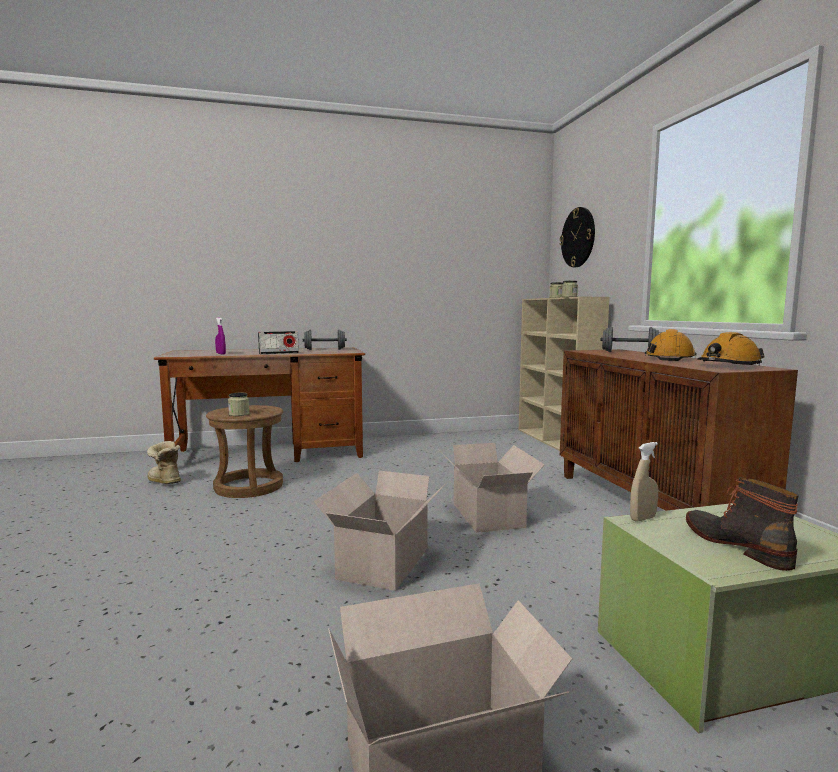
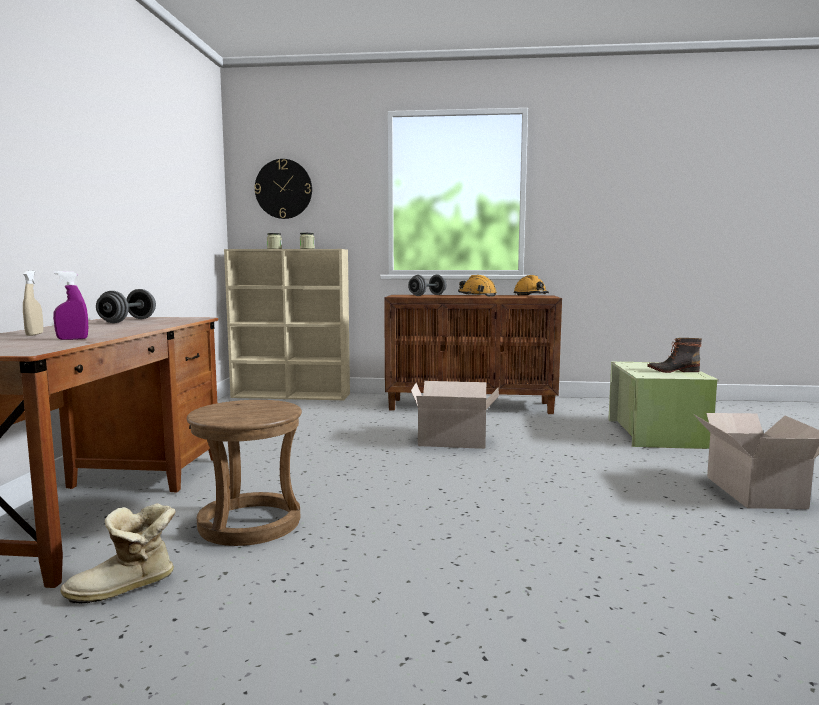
camera: 70 degrees left, 0 degrees up
jar [228,393,249,416] -> none
radio [258,331,299,354] -> none
cardboard box [314,471,446,591] -> none
beige spray bottle [630,442,658,522] -> beige spray bottle moved to [23,271,43,336]

